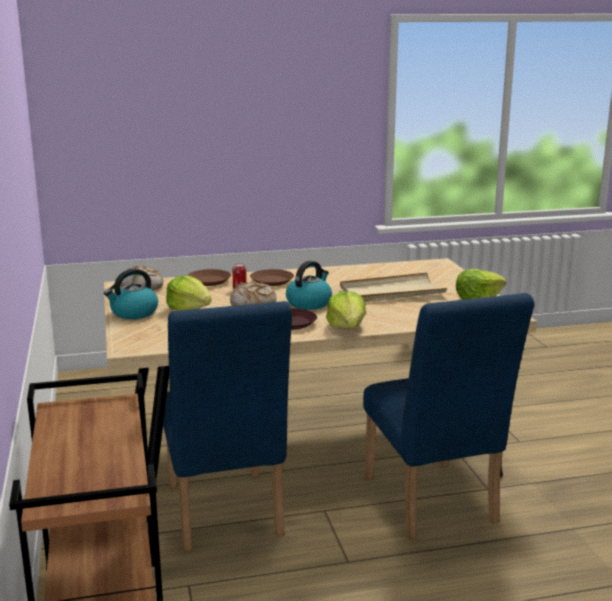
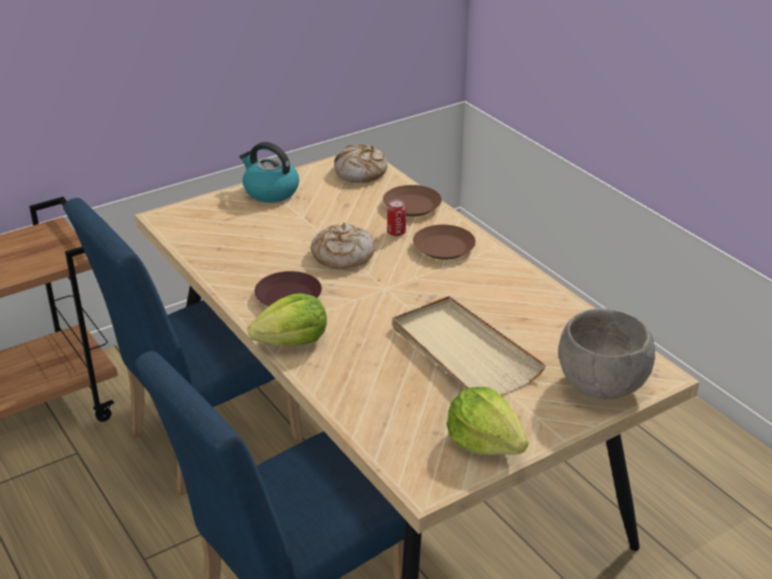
camera: 70 degrees right, 15 degrees up
lettuce [166,275,211,311] -> none
kettle [286,261,332,310] -> none
none -> grey bowl [558,308,655,400]

